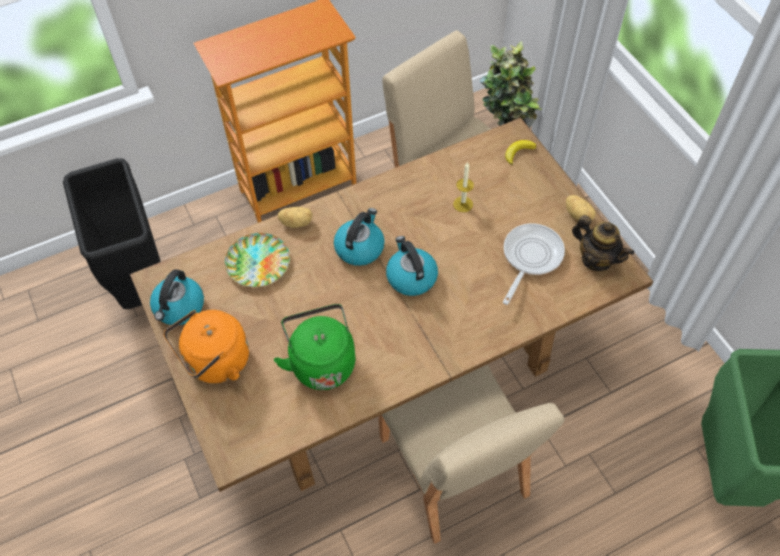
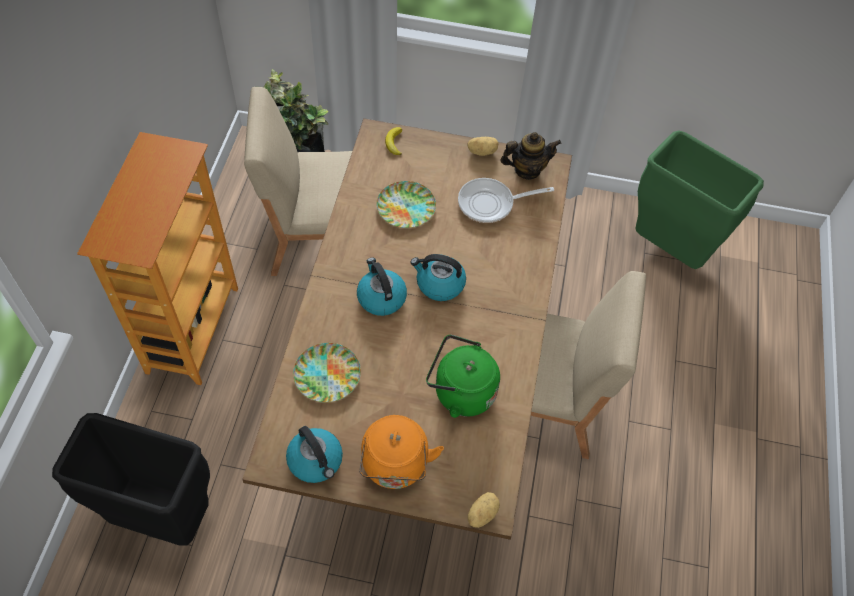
camera: 55 degrees left, 0 degrees up
potato [278,207,313,228] -> potato moved to [468,492,500,528]
candle [453,162,474,212] -> plate [376,181,436,228]
frying pan [503,223,565,305] -> frying pan turned 75 degrees counterclockwise [458,178,554,223]

